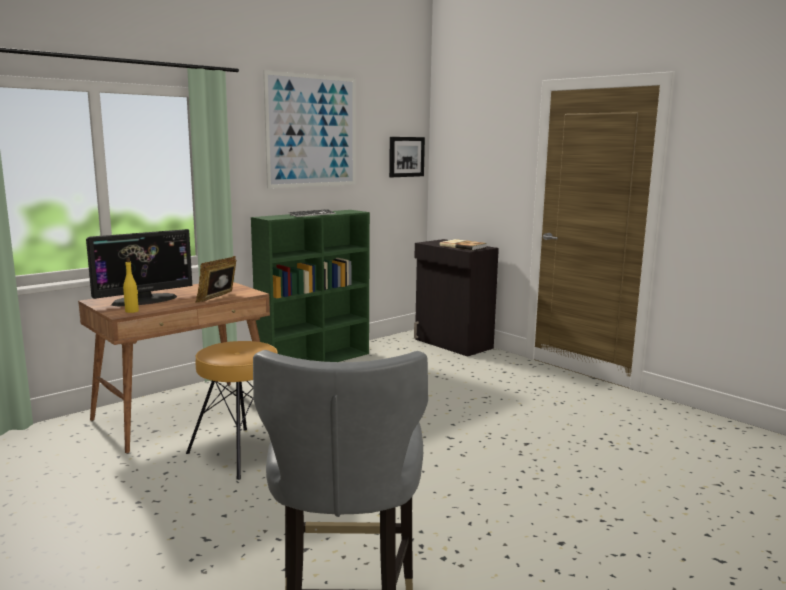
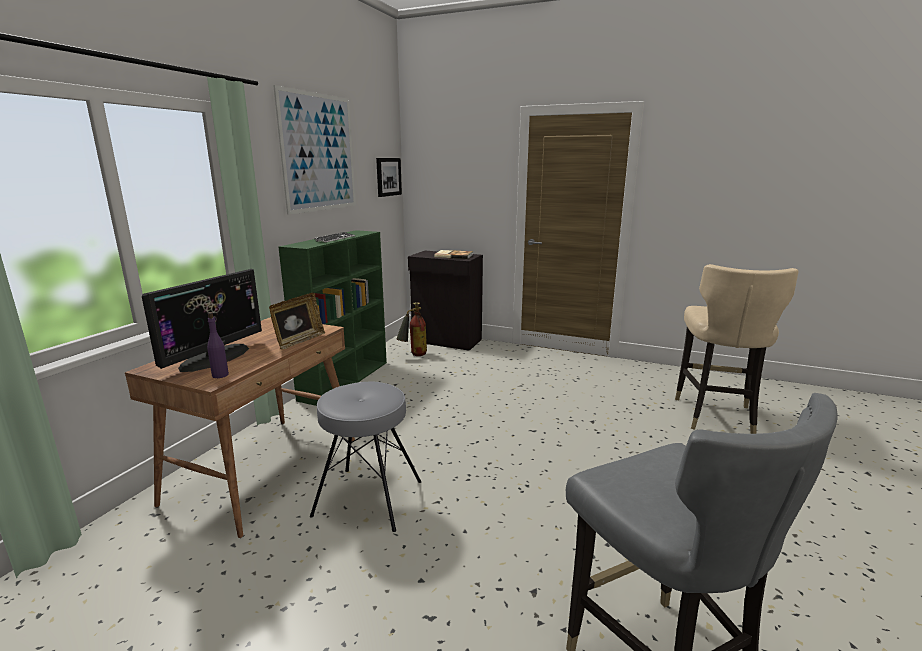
camera: 25 degrees left, 5 degrees up
yellow bottle [123,257,139,313] -> purple bottle [207,312,229,378]
brown stool [186,341,278,480] -> grey stool [310,381,421,532]
picture frame [196,256,236,303] -> picture frame turned 150 degrees counterclockwise [269,292,325,350]
none -> fire extinguisher [396,302,427,356]
none -> beige chair [675,264,799,434]

